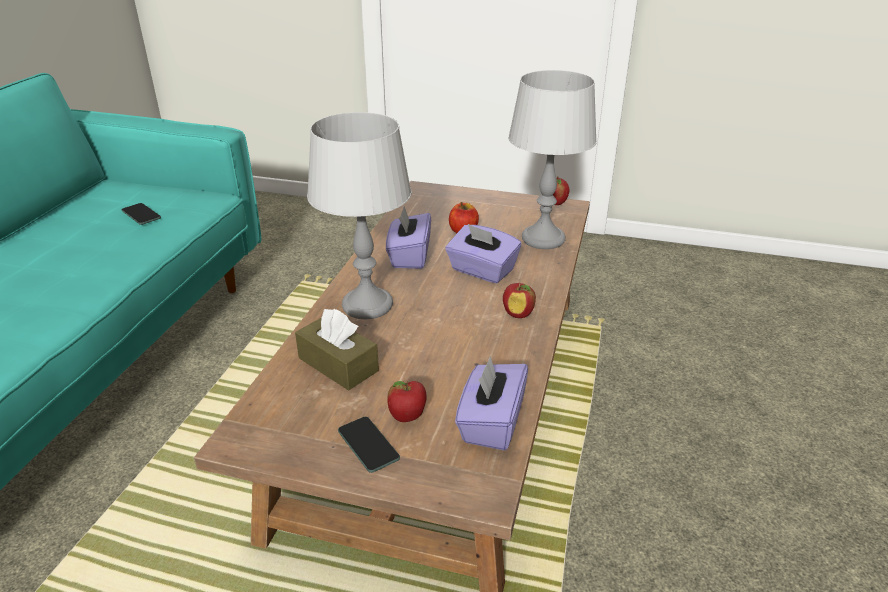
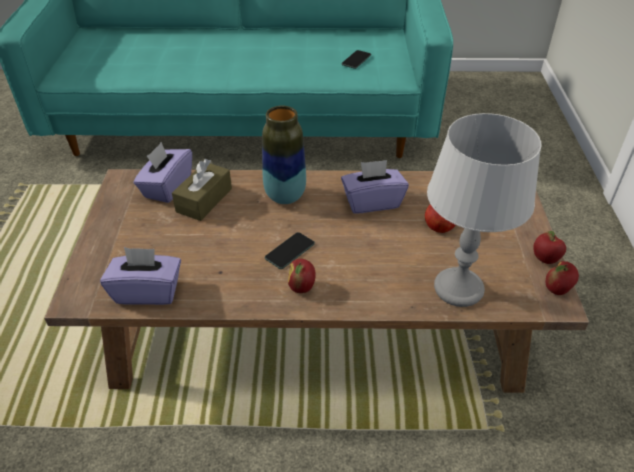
camera: 75 degrees right, 10 degrees up
grey table lamp [307,112,412,319] -> vase [262,106,306,204]
phone [338,417,400,473] -> phone moved to [265,232,315,269]
apple [387,381,426,422] -> apple moved to [534,231,566,264]
purple tissue box [445,224,521,283] -> purple tissue box moved to [133,142,192,203]

